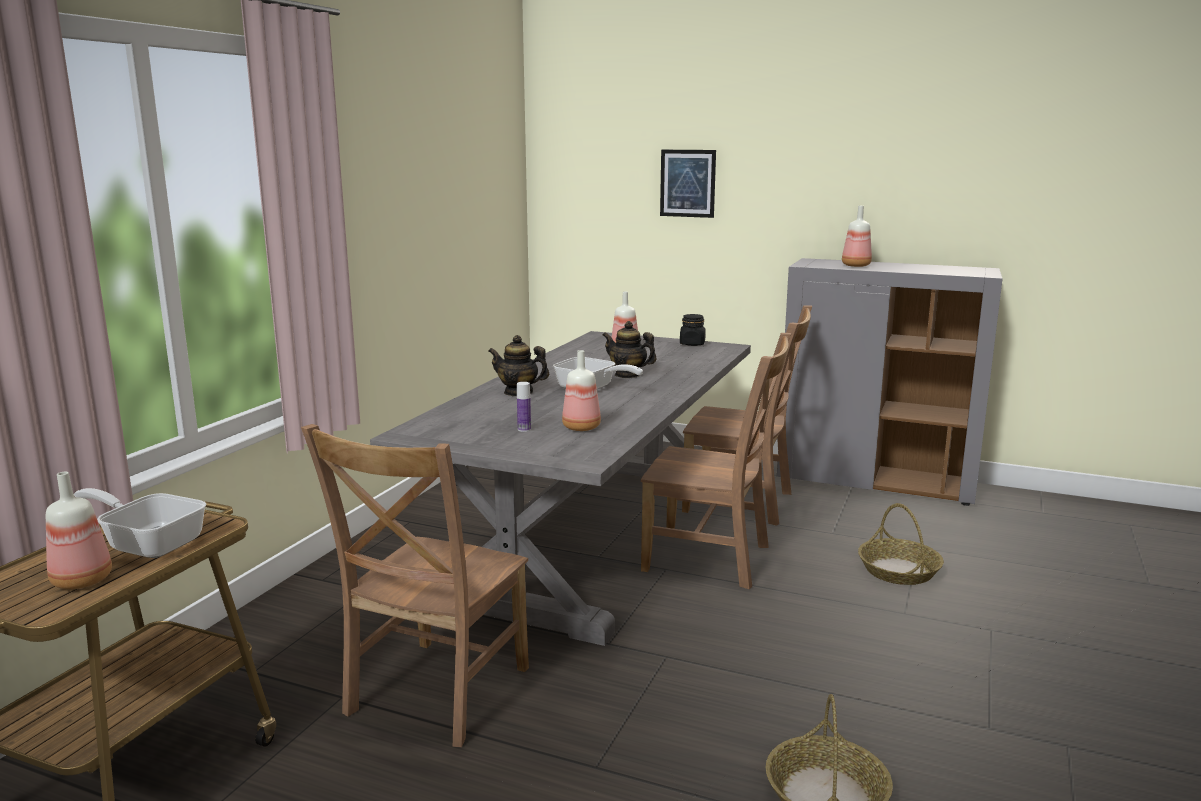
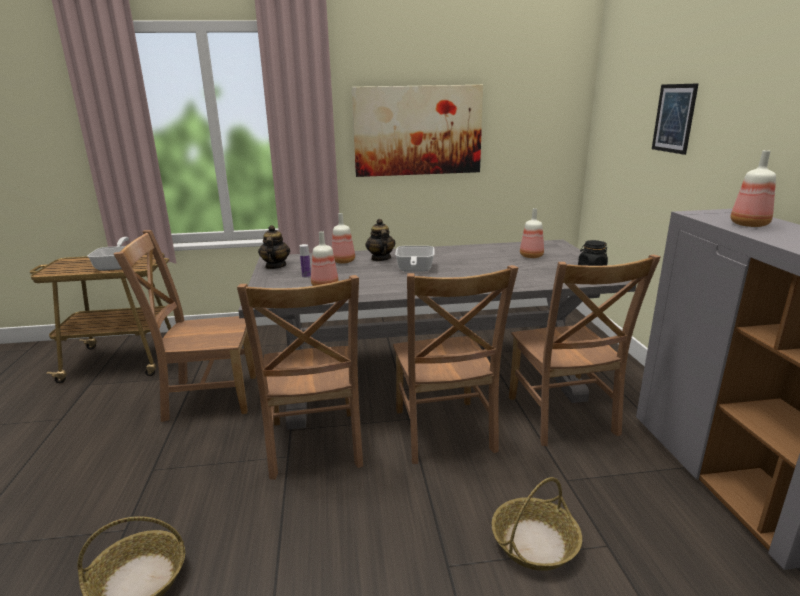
camera: 60 degrees right, 5 degrees up
bottle [46,472,112,589] -> bottle moved to [332,213,355,264]
teapot [603,321,657,378] -> teapot moved to [258,225,290,269]
none -> brown chair [237,275,363,480]
none -> picture [352,85,483,177]

